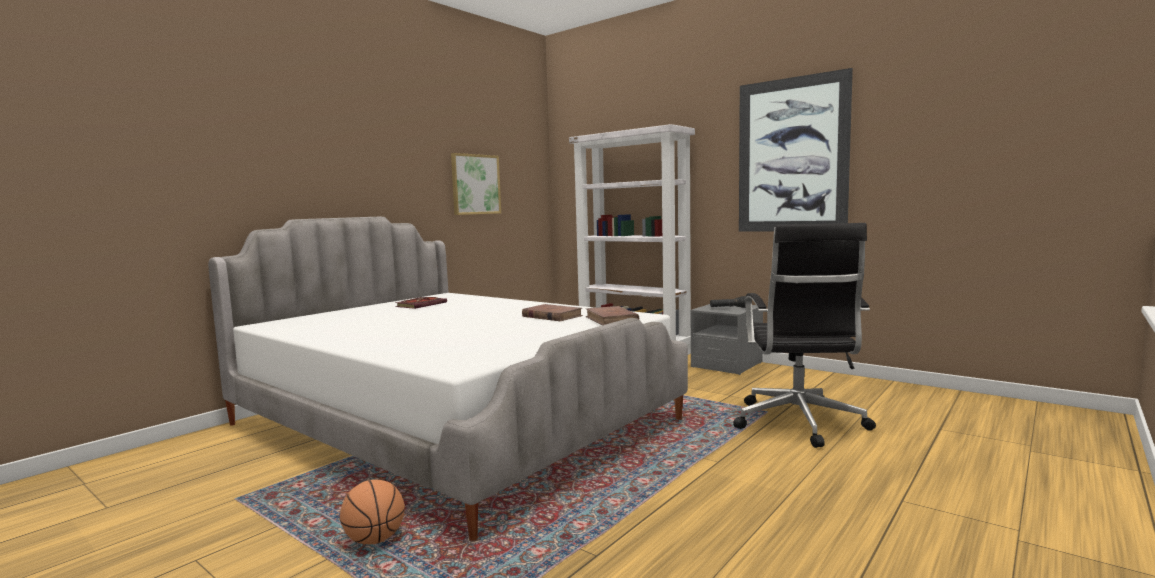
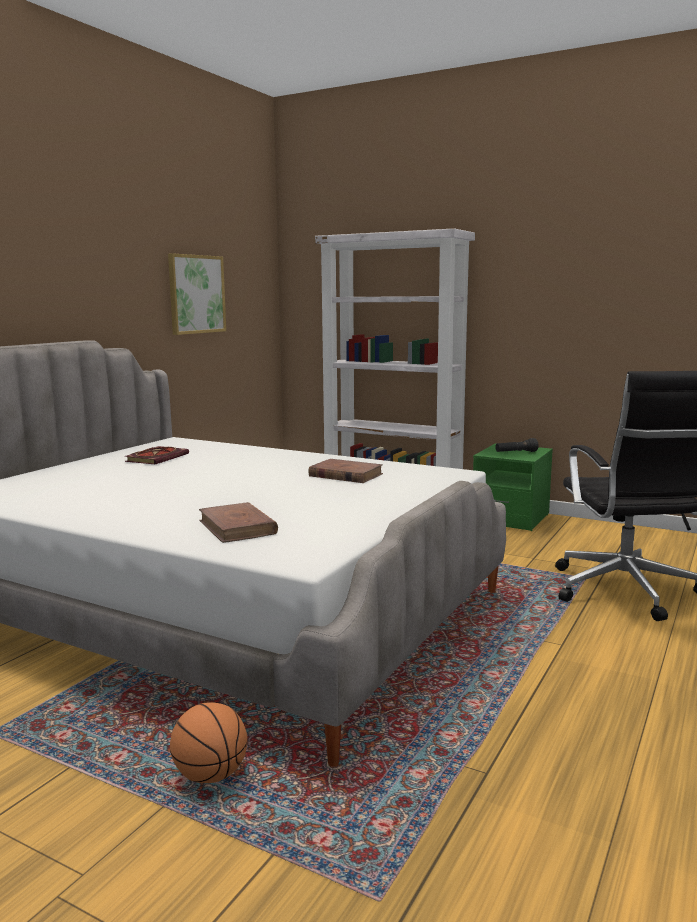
camera: 10 degrees left, 5 degrees up
brown book [586,306,639,325] -> brown book moved to [199,502,278,543]
grey nightstand [690,304,763,375] -> green nightstand [473,443,553,531]
picture [739,68,853,232] -> none

